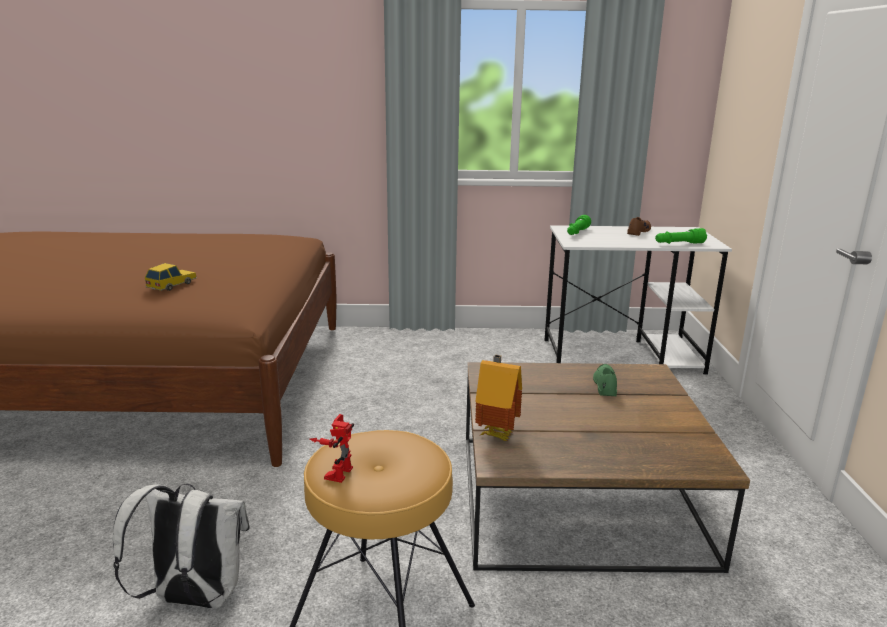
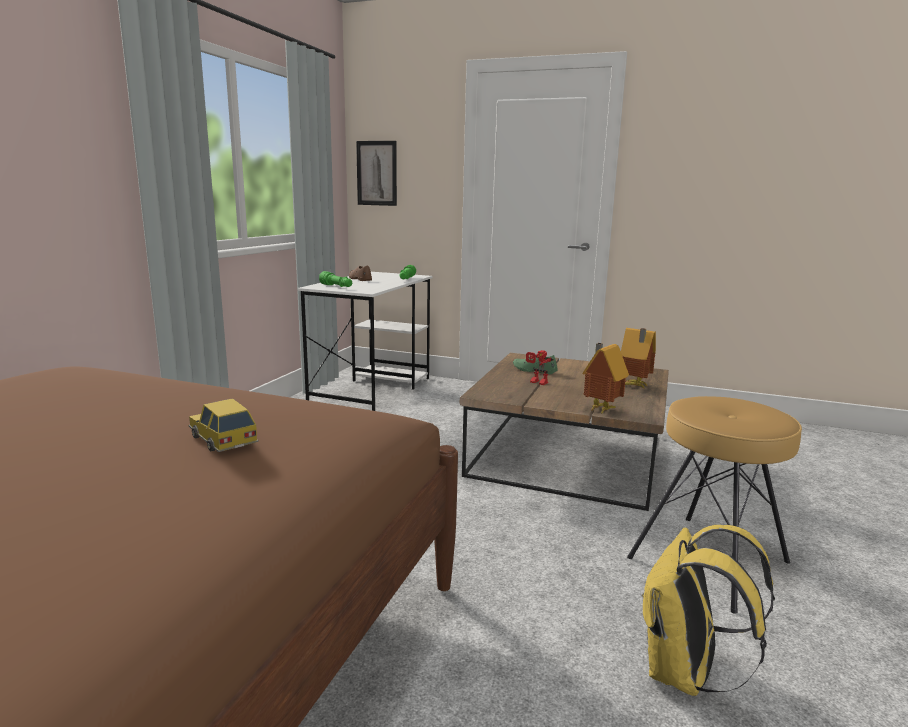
camera: 70 degrees left, 5 degrees down
white backpack [113,484,250,609] -> yellow backpack [642,525,775,696]
toy robot [309,414,354,483] -> toy robot moved to [526,350,553,385]
none -> picture [356,141,397,206]
none -> toy house [621,328,656,388]

